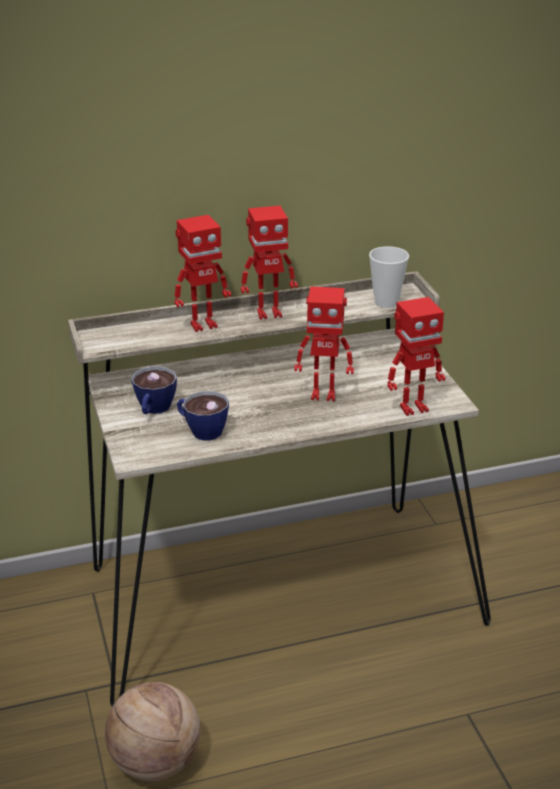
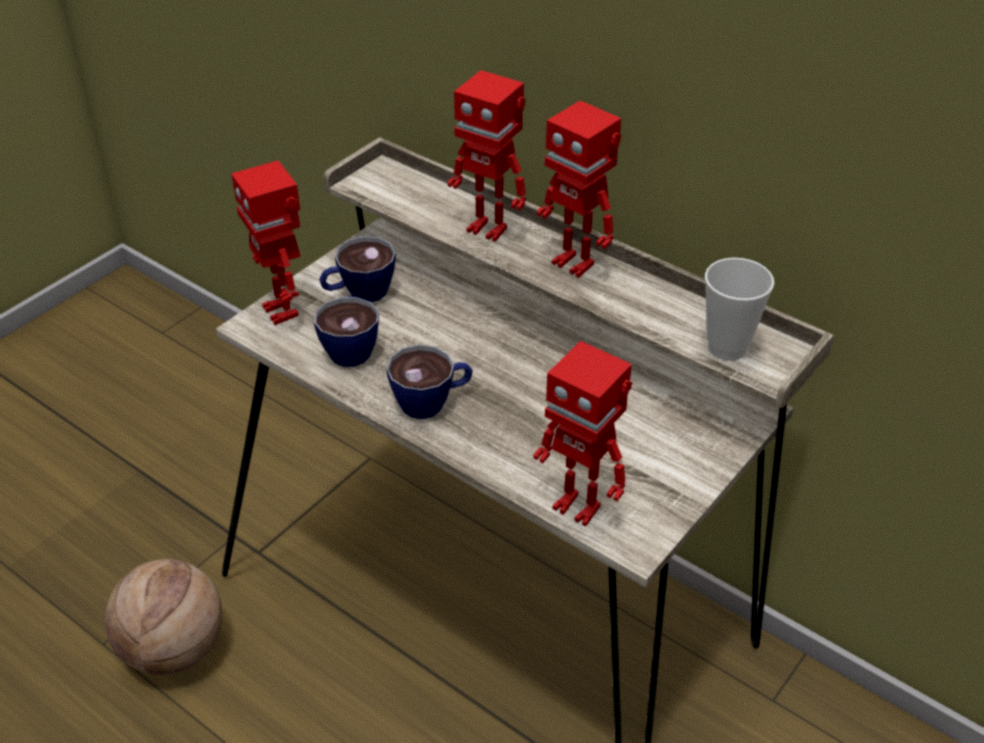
camera: 55 degrees right, 10 degrees up
toy robot [294,286,354,401] -> toy robot moved to [231,161,301,325]
none -> cup [386,344,473,419]

